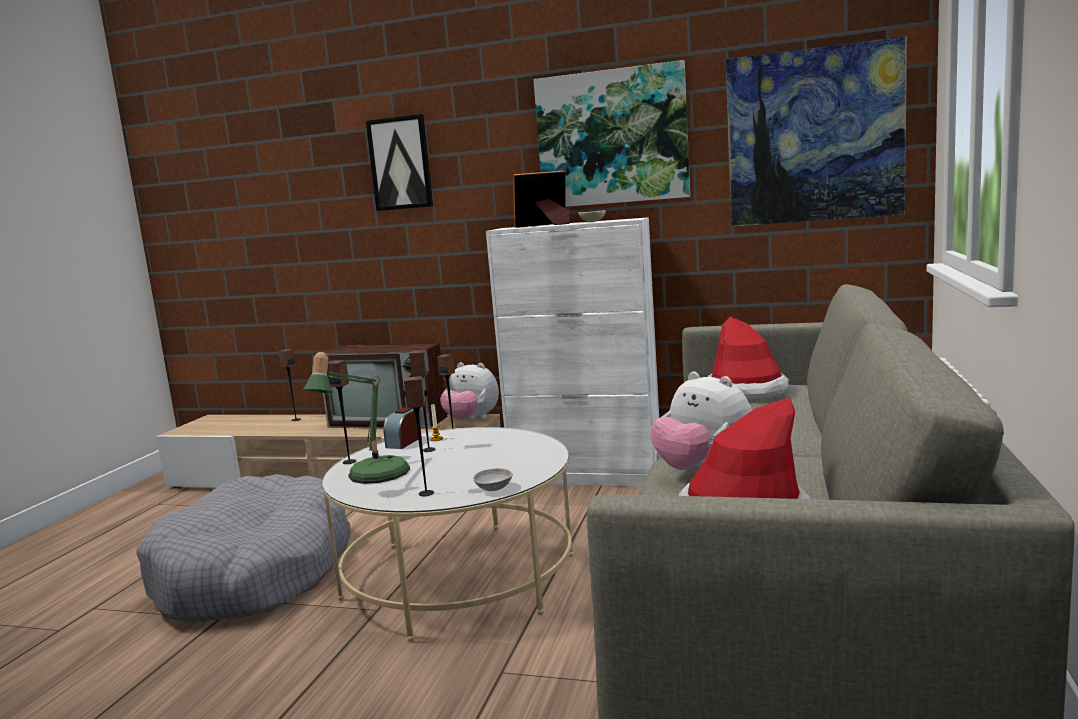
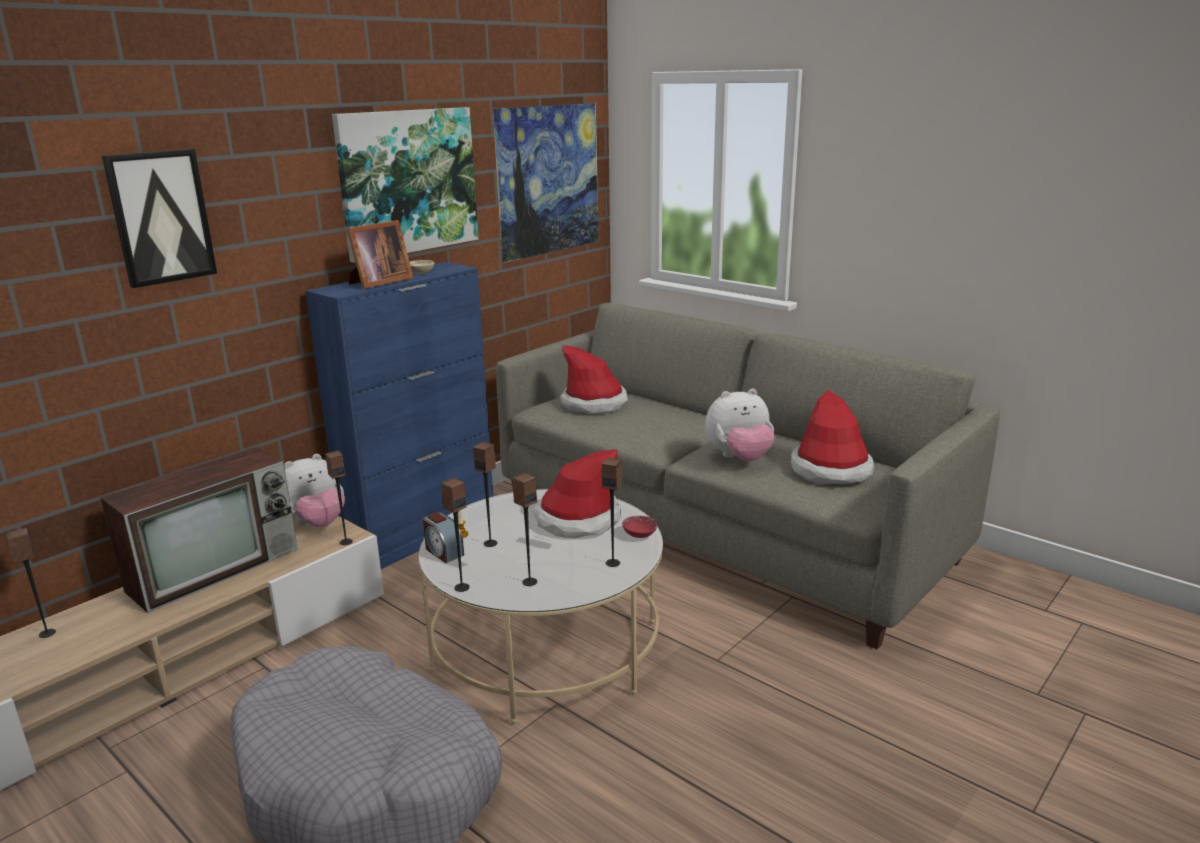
camera: 65 degrees left, 10 degrees up
table lamp [303,352,410,484] -> speaker [512,473,537,586]
grey bowl [473,468,512,491] -> red bowl [622,516,657,538]
white cabinet [486,217,659,487] -> blue cabinet [305,262,493,569]
picture frame [513,170,570,228] -> picture frame turned 150 degrees counterclockwise [347,220,414,289]
none -> hat [533,449,621,538]

